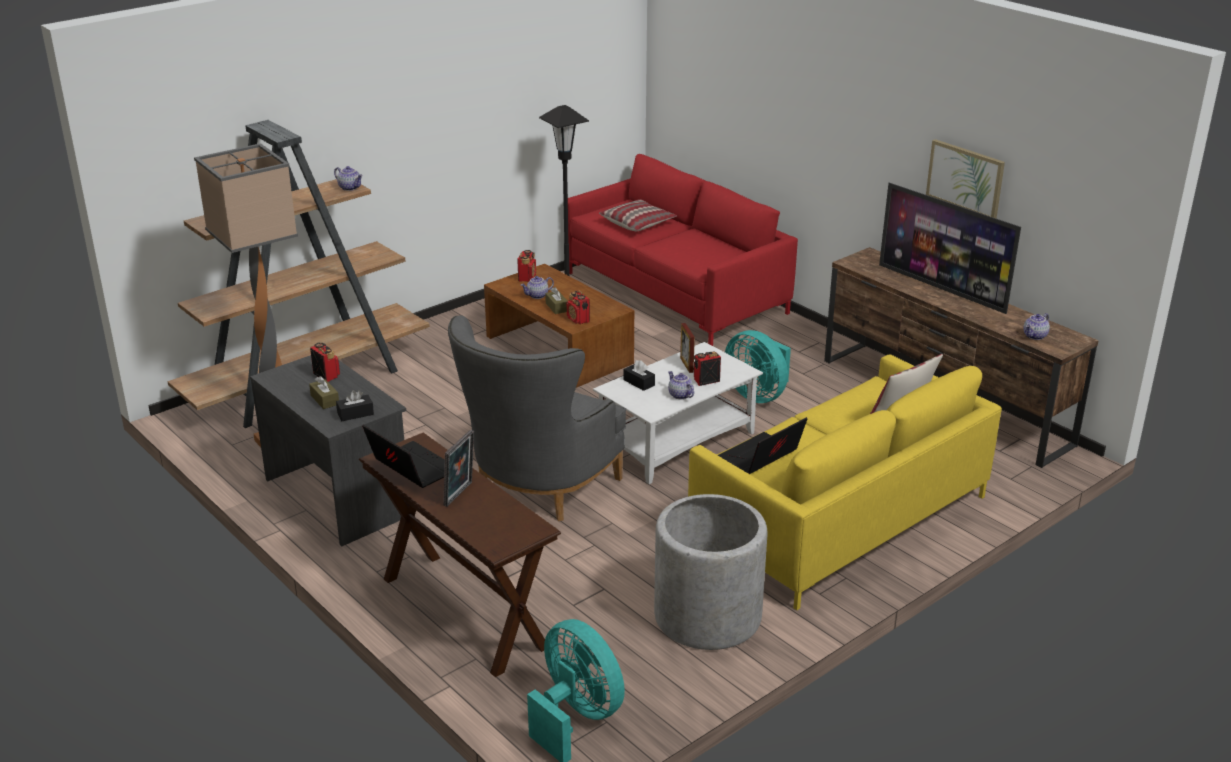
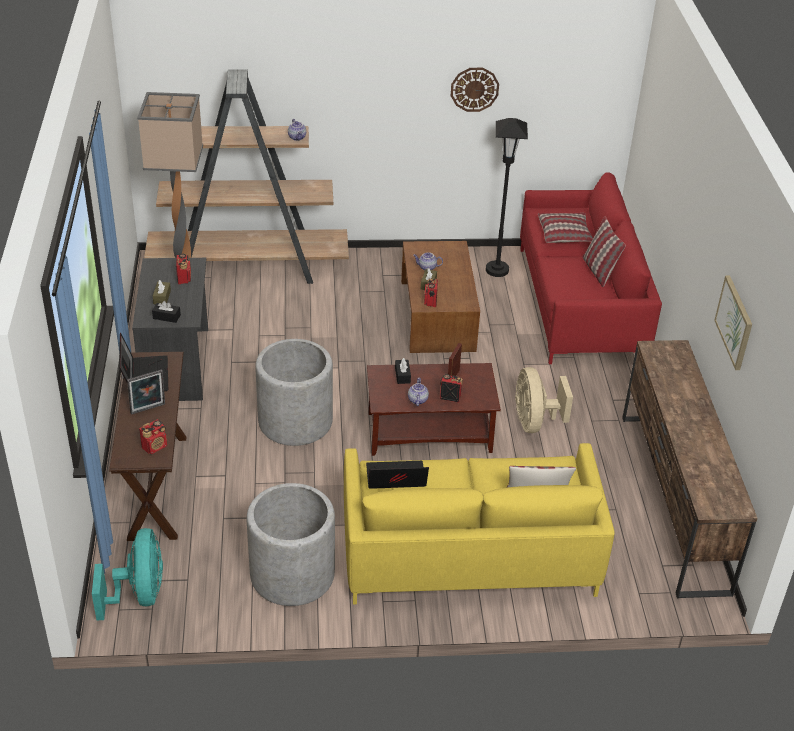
camera: 35 degrees right, 10 degrees up
grey armchair [448,315,626,521] -> grey planter [255,339,333,446]
radio [517,250,536,282] -> radio moved to [139,419,167,454]
white coffee table [593,342,763,484] -> brown coffee table [367,363,501,456]
turquoise fan [725,330,791,403] -> beige fan [515,367,573,433]
television [879,182,1021,314] -> none
teapot [1024,313,1050,340] -> none
none -> wall clock [451,68,499,112]
none -> pillow [582,216,626,287]

